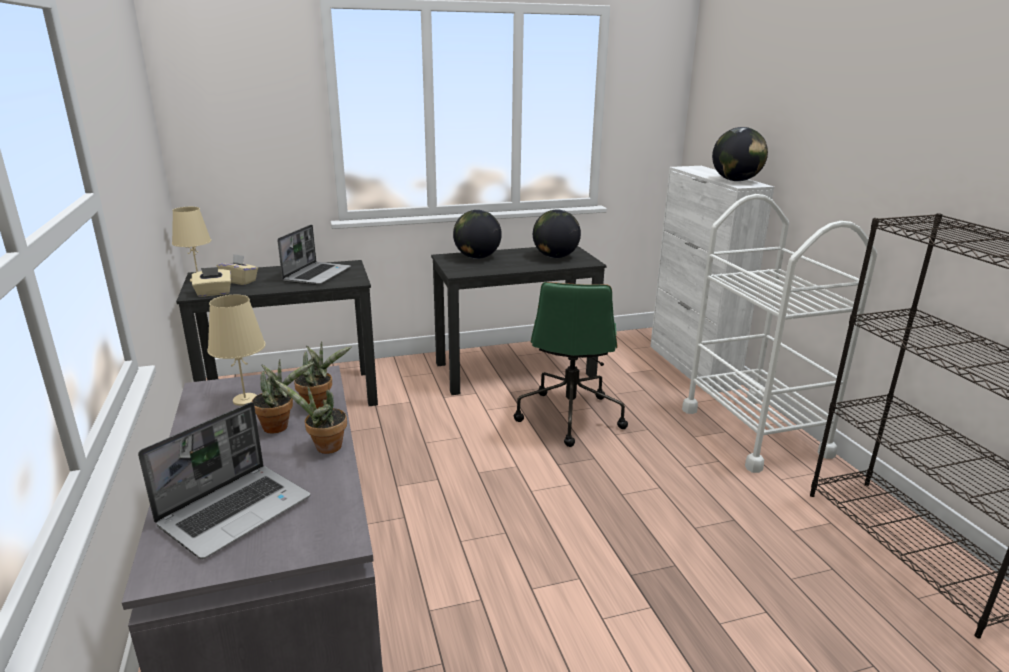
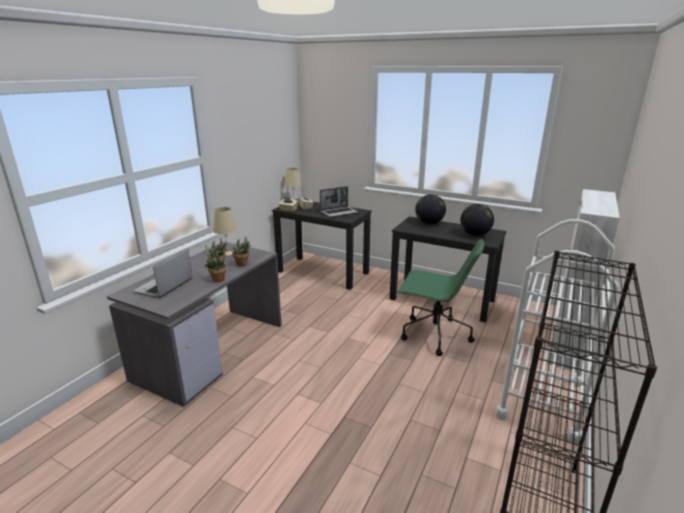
camera: 45 degrees right, 0 degrees up
laptop [138,402,310,559] -> laptop turned 120 degrees clockwise [133,249,192,298]
green office chair [514,282,628,447] -> green office chair turned 120 degrees counterclockwise [397,239,484,356]
globe [712,127,768,181] -> none

